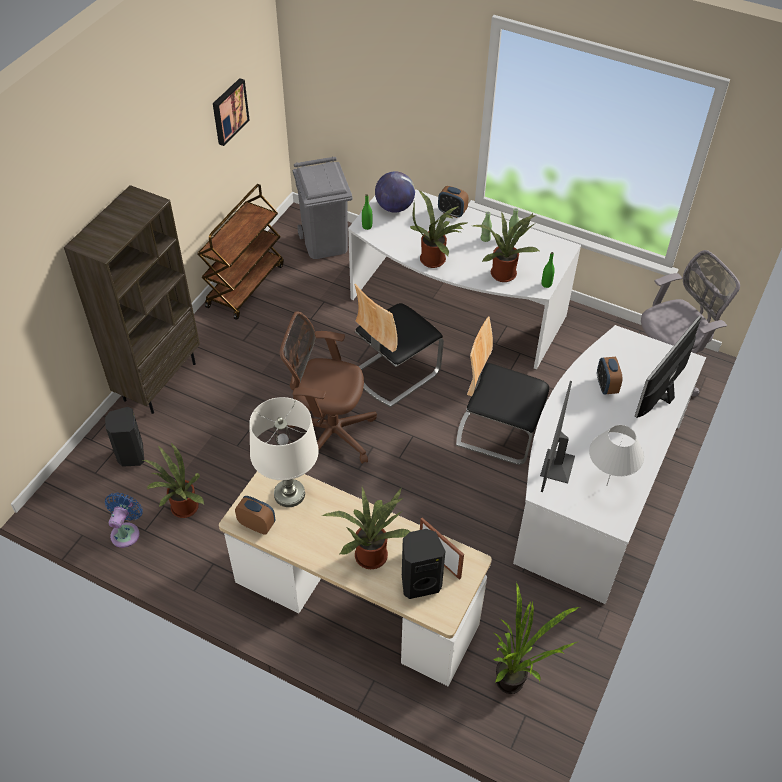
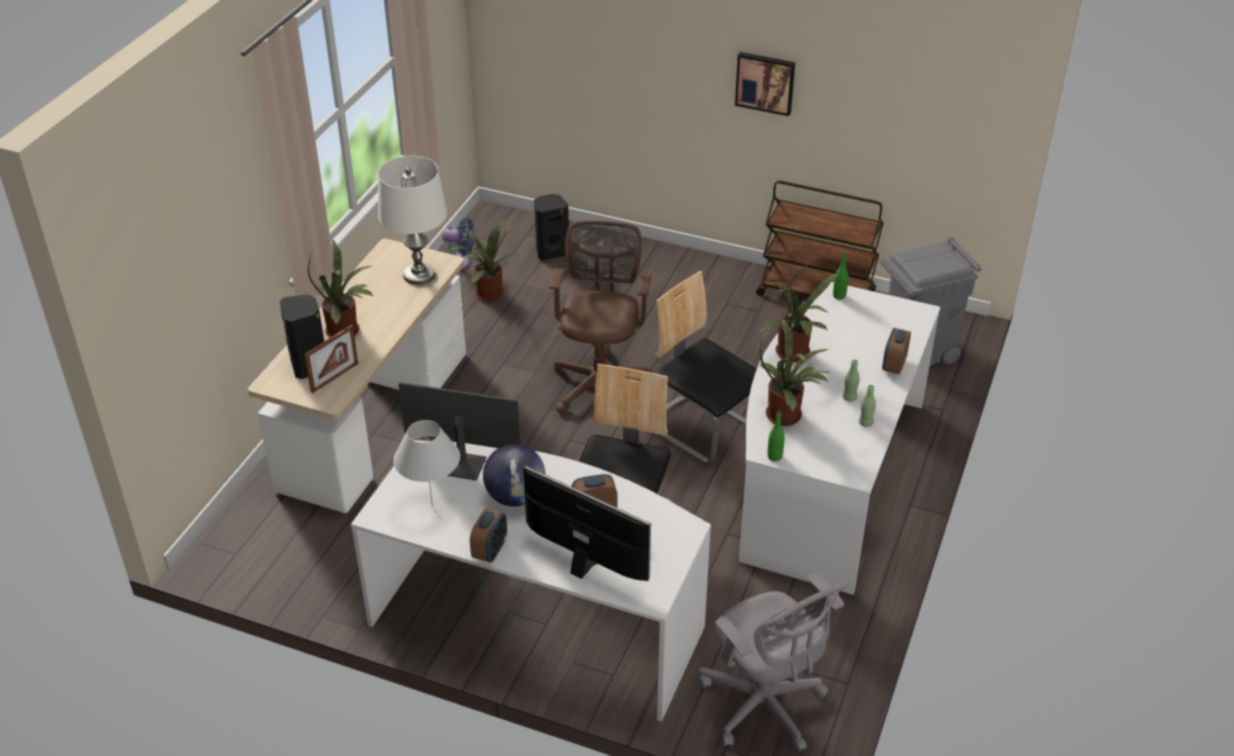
camera: 85 degrees right, 10 degrees down
brown bookcase [64,185,200,414] -> none
picture [213,78,250,146] -> picture moved to [735,52,795,116]
alarm clock [235,496,275,535] -> alarm clock moved to [470,508,507,563]
globe [375,171,415,213] -> globe moved to [483,444,546,506]
potted plant [493,582,579,694] -> none

